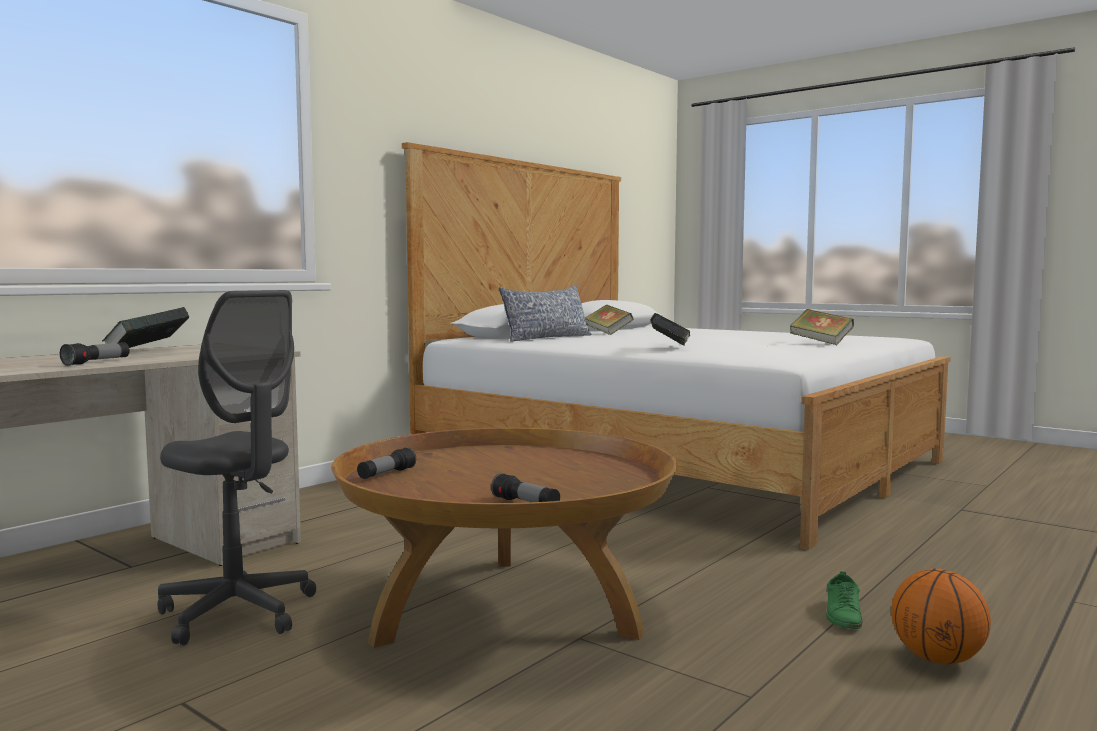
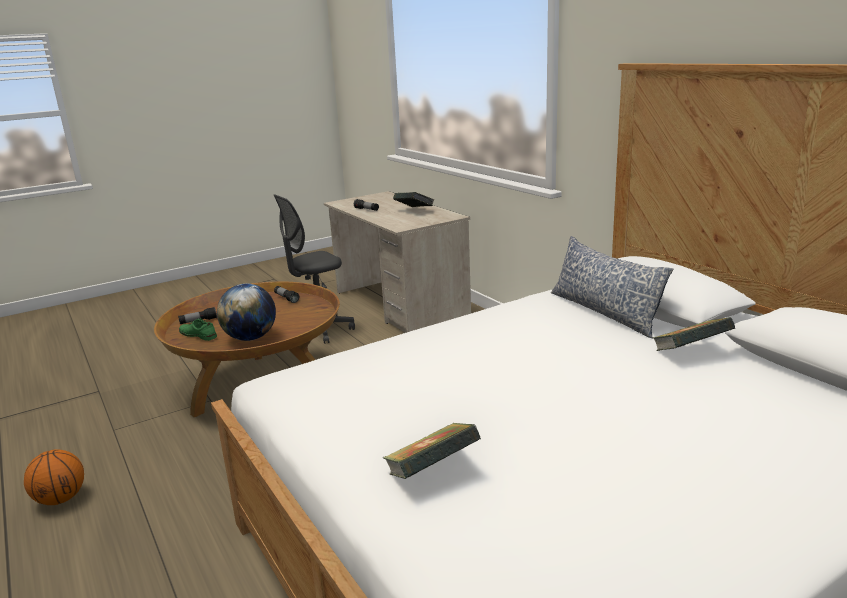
camera: 110 degrees right, 15 degrees up
book [650,313,690,346] -> none
green shoe [826,571,863,629] -> green shoe moved to [179,318,217,341]
none -> globe [217,284,276,341]

